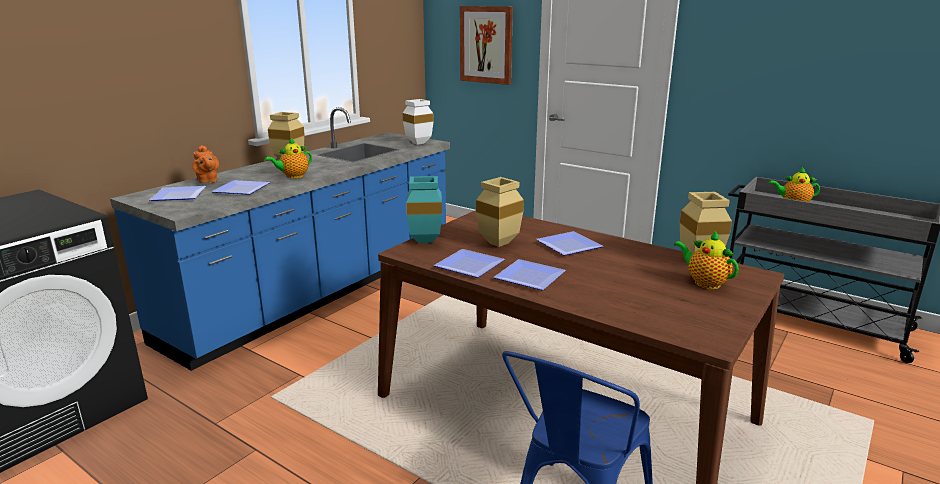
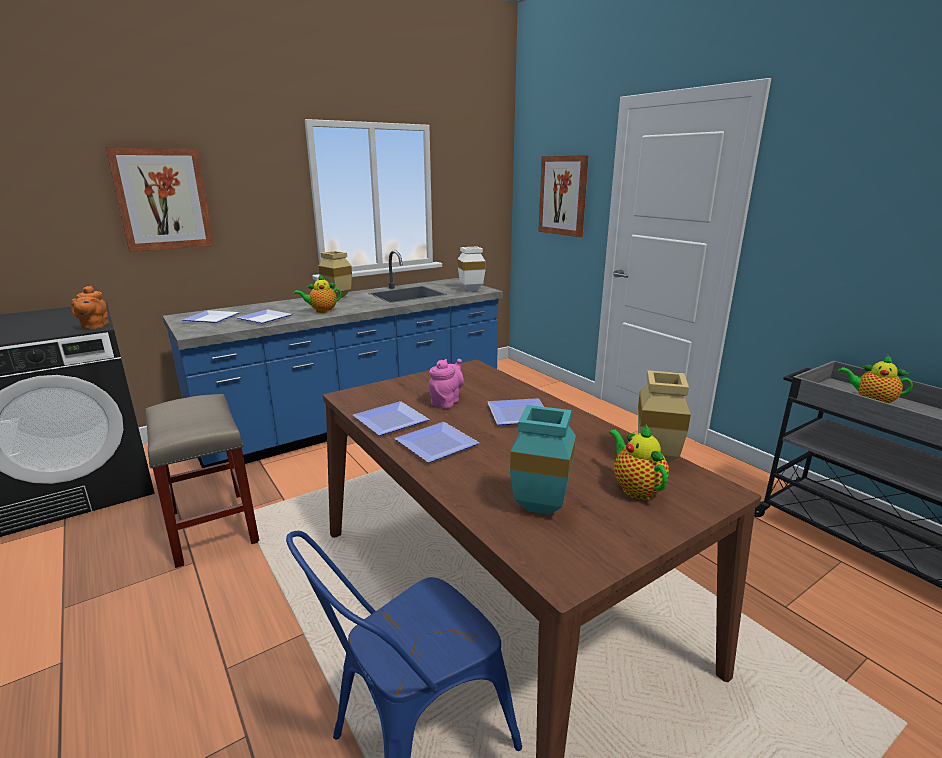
camera: 20 degrees right, 0 degrees up
orange teapot [192,145,219,183] -> orange teapot moved to [71,285,109,329]
turquoise vase [406,176,442,243] -> turquoise vase moved to [510,405,576,515]
beige vase [476,177,524,247] -> pink teapot [429,359,464,408]
none -> picture [105,147,214,252]
none -> beige stool [145,394,259,568]

